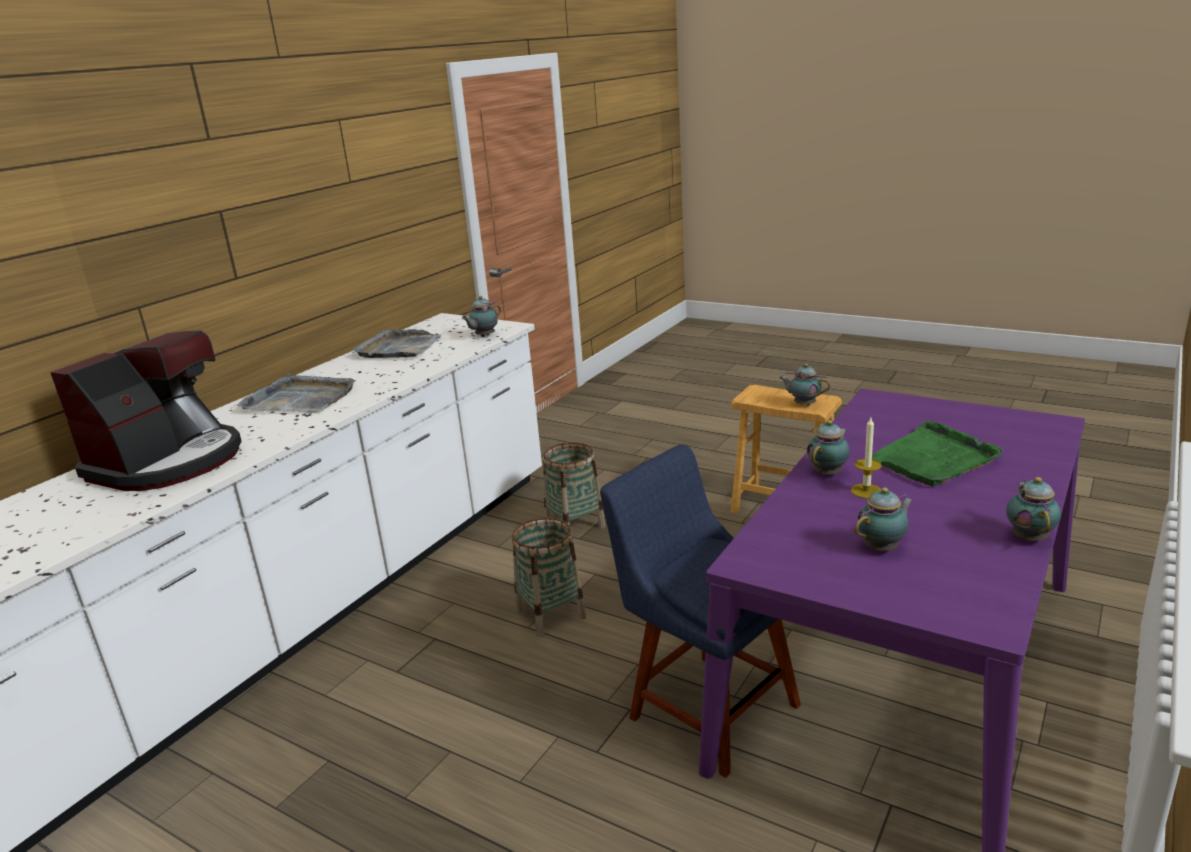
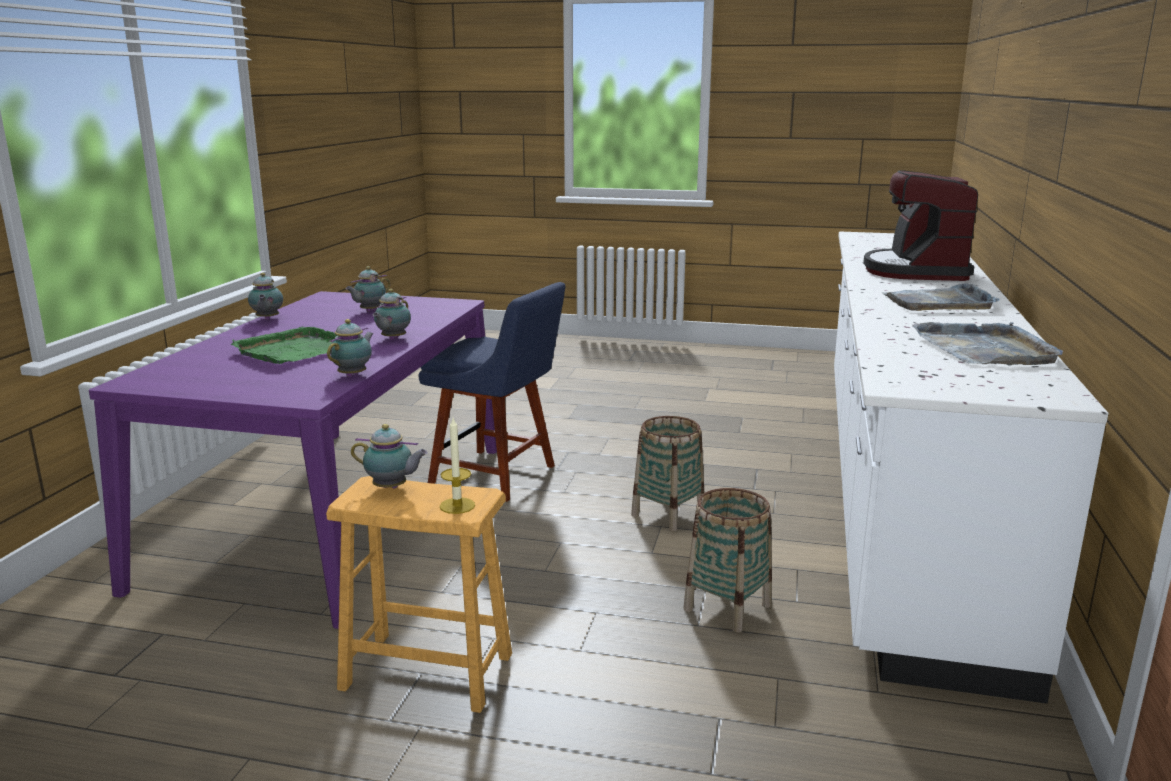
camera: 160 degrees right, 5 degrees down
teapot [462,296,501,337] -> teapot moved to [327,319,374,377]
candle [851,418,882,498] -> candle moved to [440,418,475,514]

